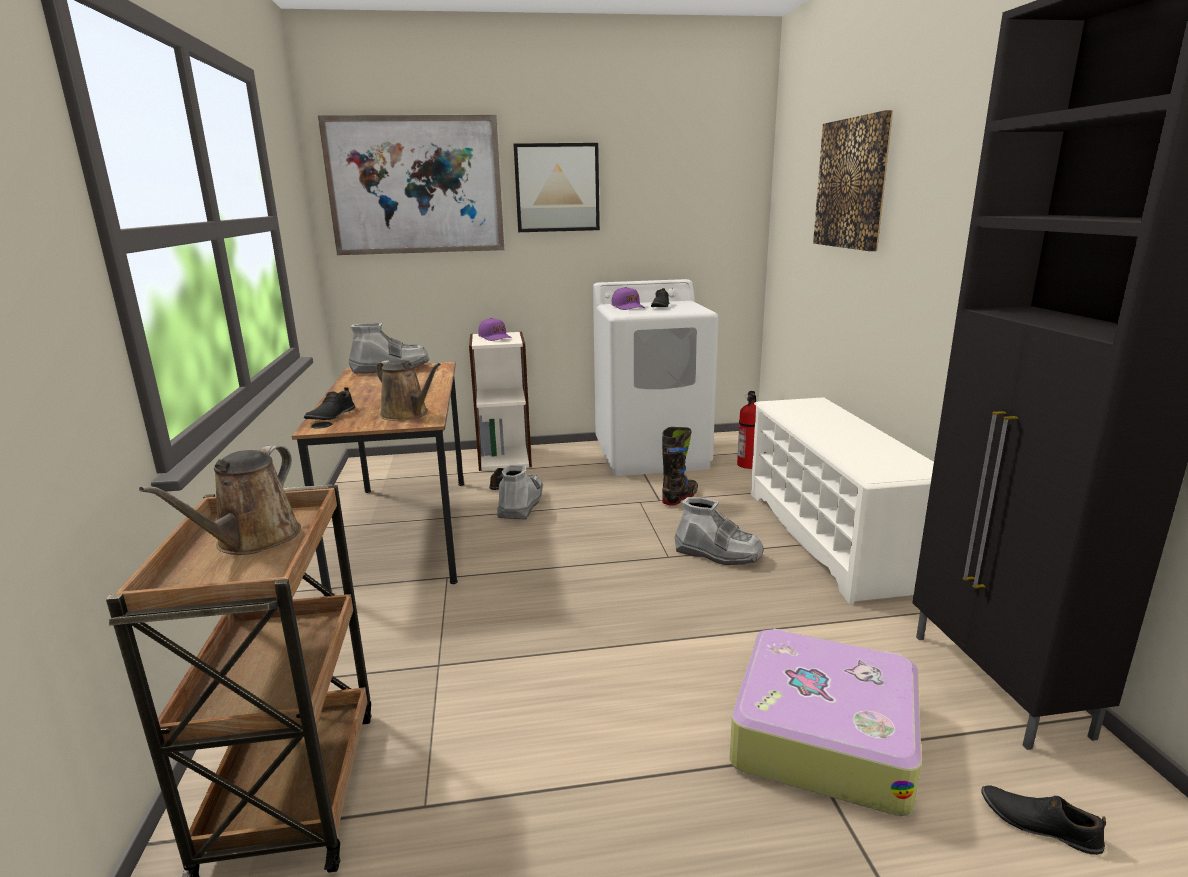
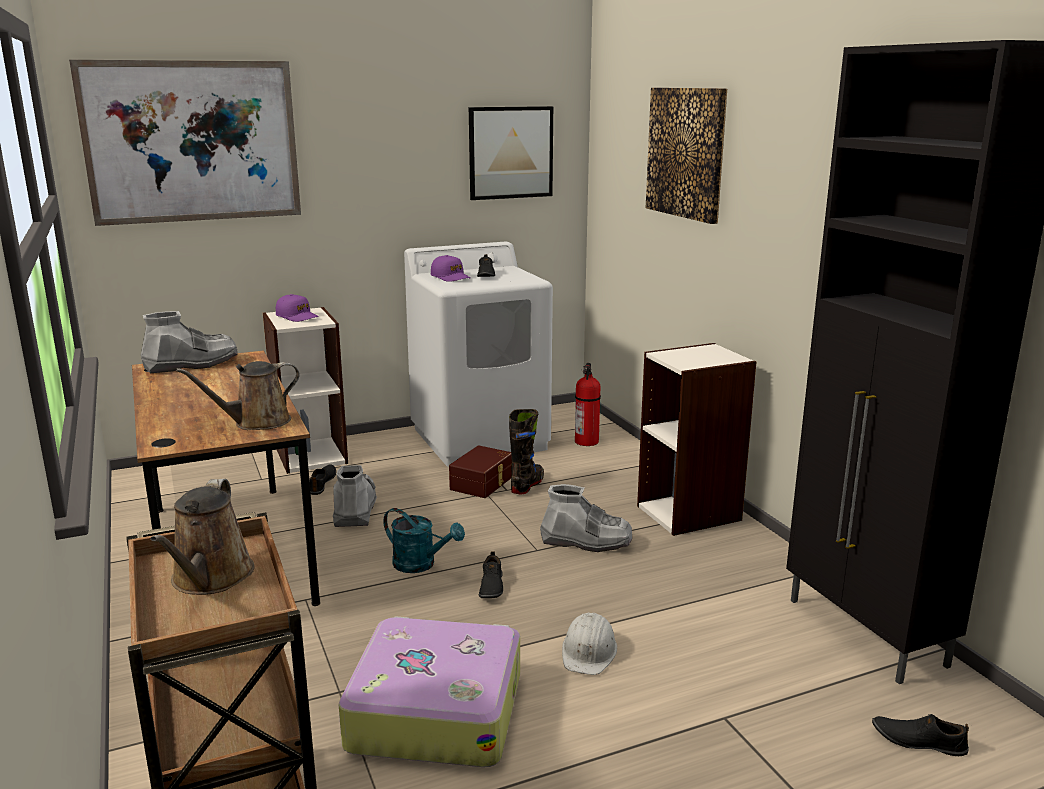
camera: 15 degrees left, 0 degrees up
black shoe [304,387,355,420] -> black shoe moved to [479,552,503,598]
brown watering can [376,360,441,421] -> brown watering can turned 120 degrees clockwise [176,361,299,430]
picture [514,143,600,232] -> picture moved to [469,106,553,200]
suitcase [730,628,922,816] -> suitcase moved to [339,616,520,767]
white shoe rack [751,397,934,604] -> bookcase [637,343,756,536]
none -> turquoise watering can [383,508,465,573]
none -> brown storage box [449,445,512,498]
none -> white hard hat [562,613,617,675]

